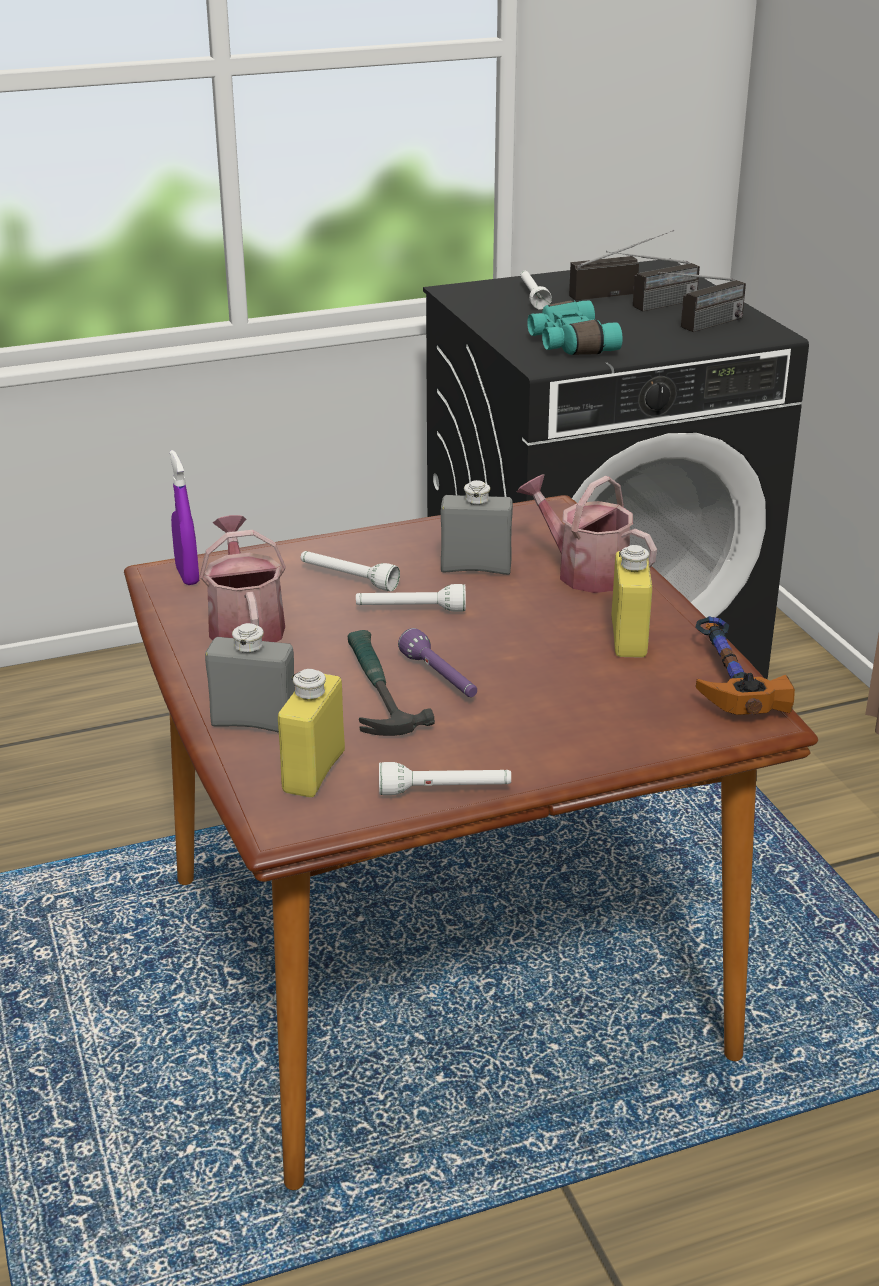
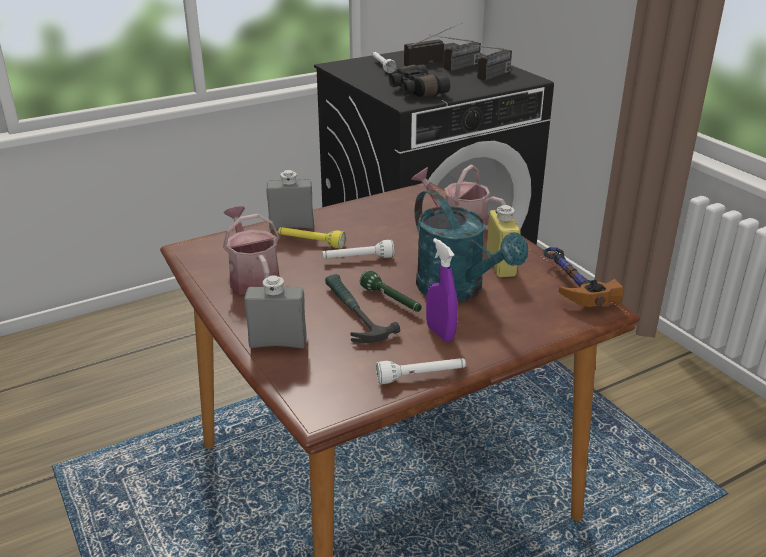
camera: 10 degrees left, 0 degrees up
purple spray bottle [170,450,199,585] -> purple spray bottle moved to [426,238,458,342]
yellow bottle [278,669,345,798] -> none
white flashlight [301,551,400,592] -> yellow flashlight [278,227,346,248]
purple flashlight [398,628,477,697] -> green flashlight [360,270,422,312]
grey bottle [441,480,513,575] -> grey bottle moved to [266,170,314,230]
turquoise binoculars [527,300,623,355] -> black binoculars [389,65,450,97]
none -> turquoise watering can [415,189,528,302]

